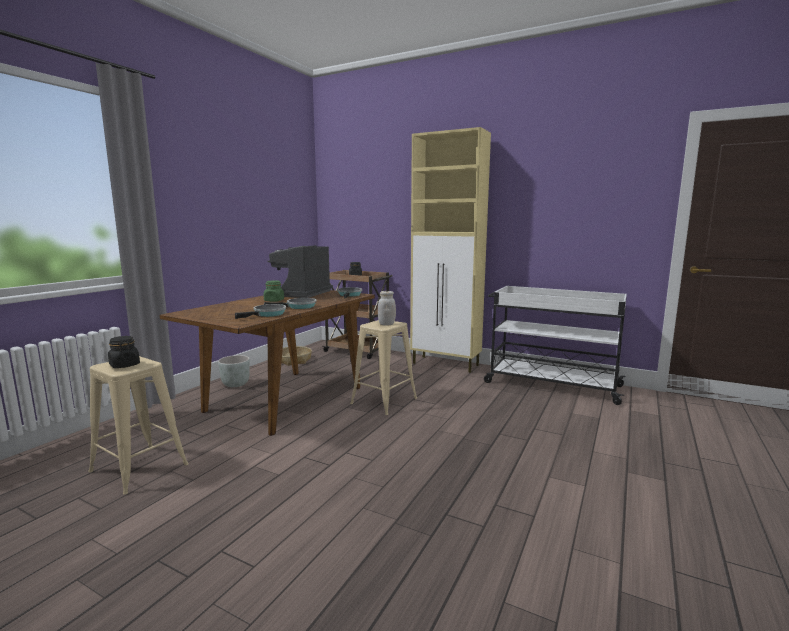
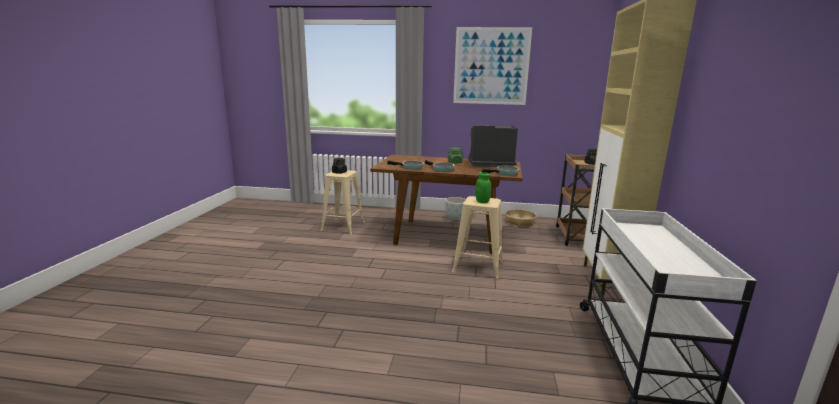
camera: 70 degrees right, 5 degrees up
white jar [378,291,396,326] -> green jar [475,172,491,203]
none -> picture [453,27,532,105]

